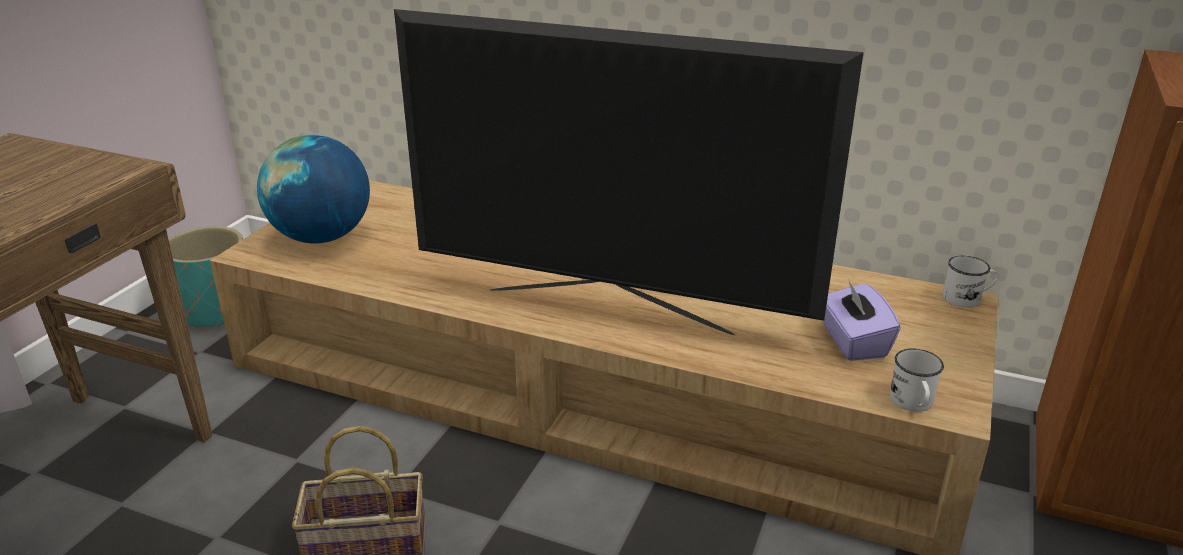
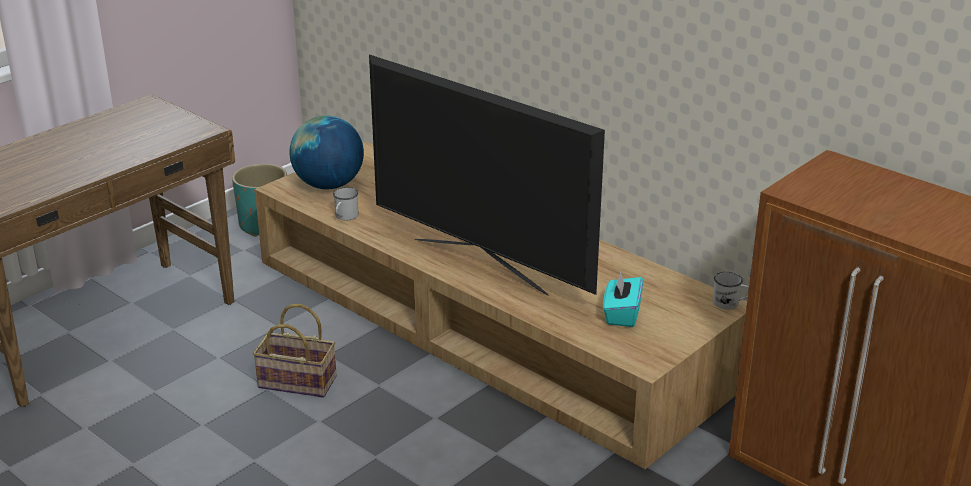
camera: 20 degrees right, 0 degrees up
purple tissue box [824,279,901,361] -> turquoise tissue box [603,271,643,327]
white mug [890,348,944,412] -> white mug moved to [333,187,358,220]

